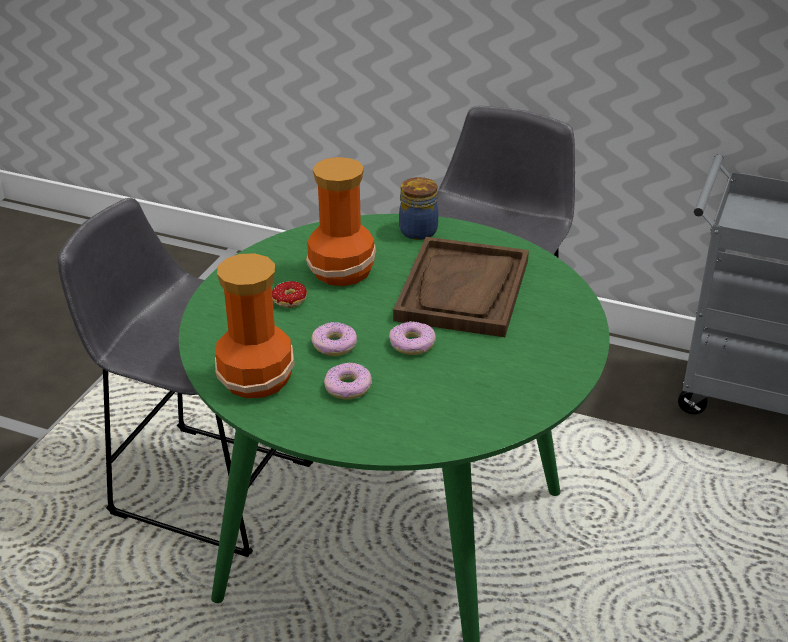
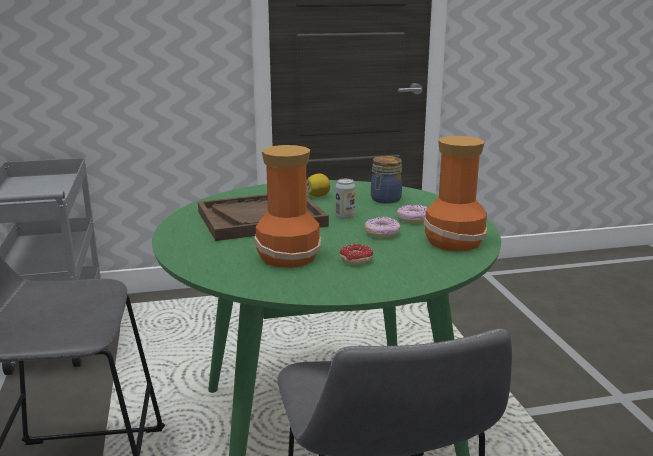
camera: 125 degrees left, 15 degrees down
donut [389,321,436,355] -> can [335,179,356,219]
jar [399,177,438,240] -> jar moved to [371,156,402,204]
none -> lemon [306,174,330,197]

